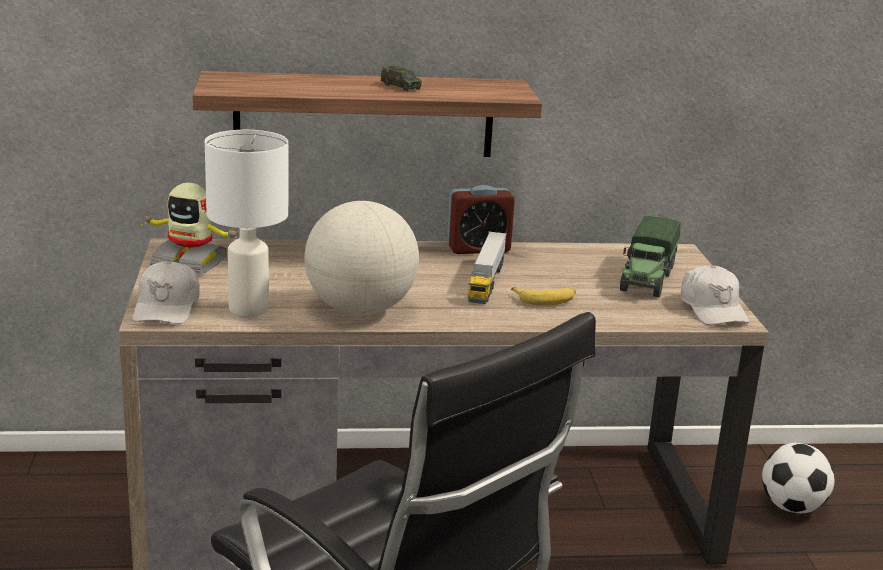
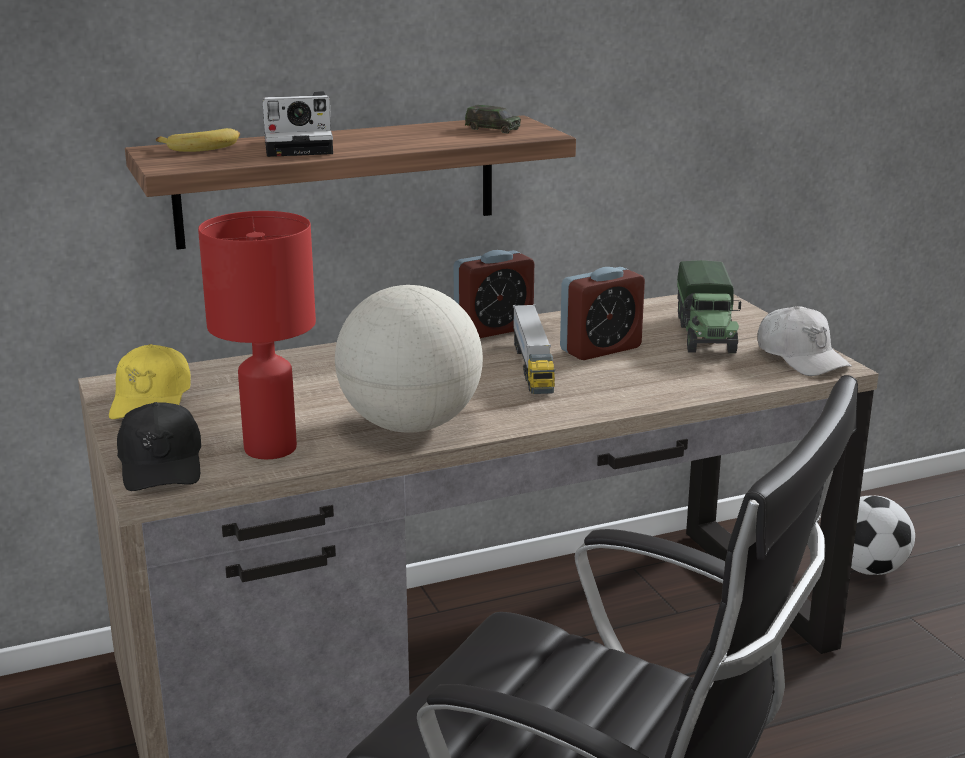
camera: 15 degrees left, 0 degrees up
white cap [132,261,200,324] -> black cap [117,402,201,491]
toy robot [142,183,239,274] -> yellow cap [109,344,190,419]
white table lamp [205,130,288,317] -> red table lamp [198,211,316,459]
toy car [381,66,422,92] -> toy car moved to [465,105,521,133]
banana [511,287,576,306] -> banana moved to [156,128,240,152]
none -> camera [262,91,333,157]
none -> alarm clock [560,267,645,360]

